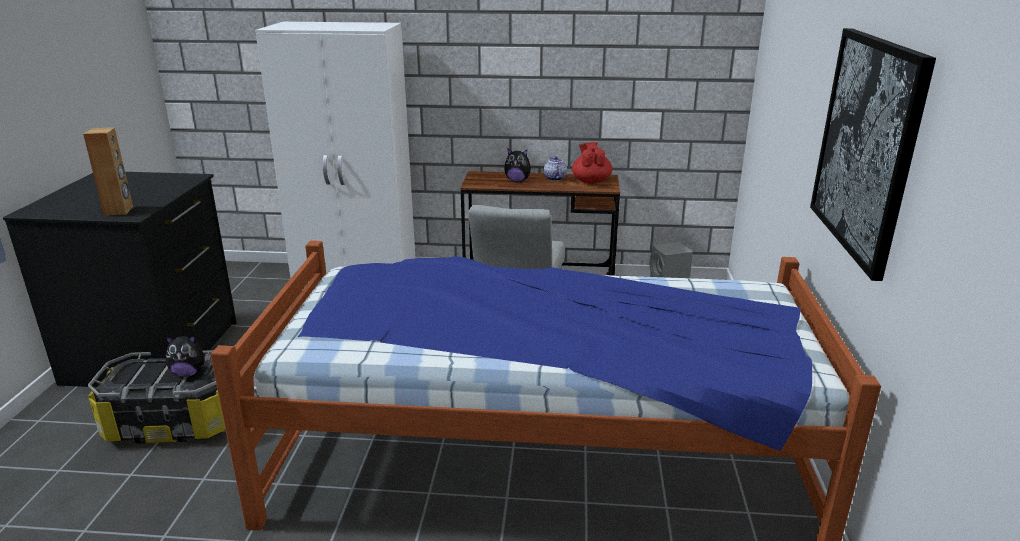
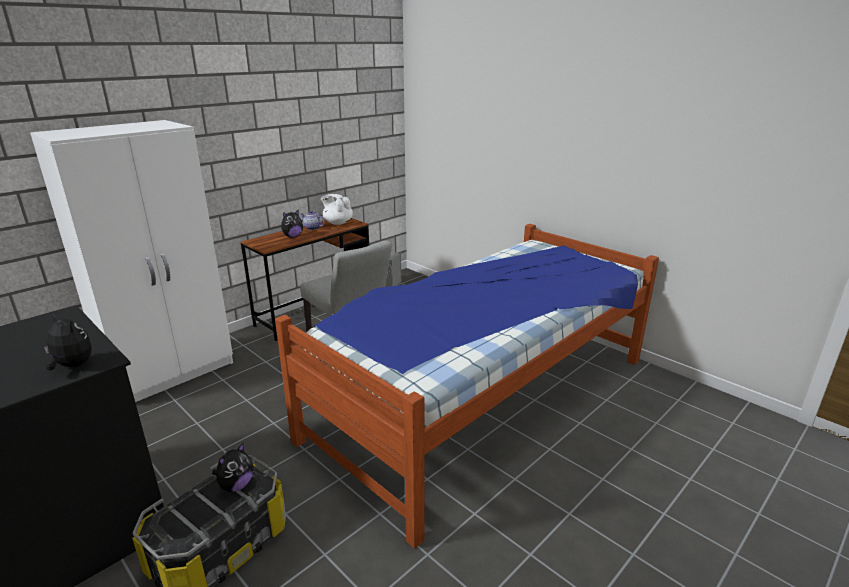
camera: 50 degrees left, 0 degrees up
brown speaker [83,127,133,216] -> plush toy [44,313,92,370]
red teapot [572,142,612,184] -> white teapot [320,194,353,225]
picture [810,28,936,281] -> none

